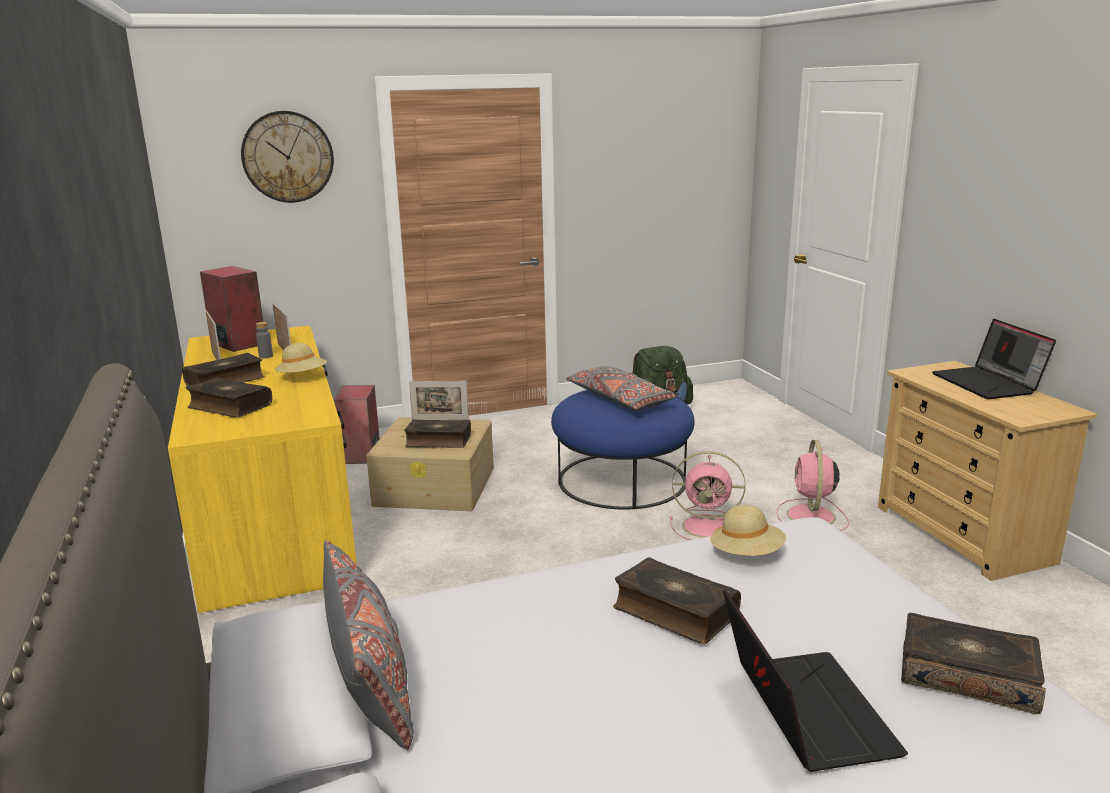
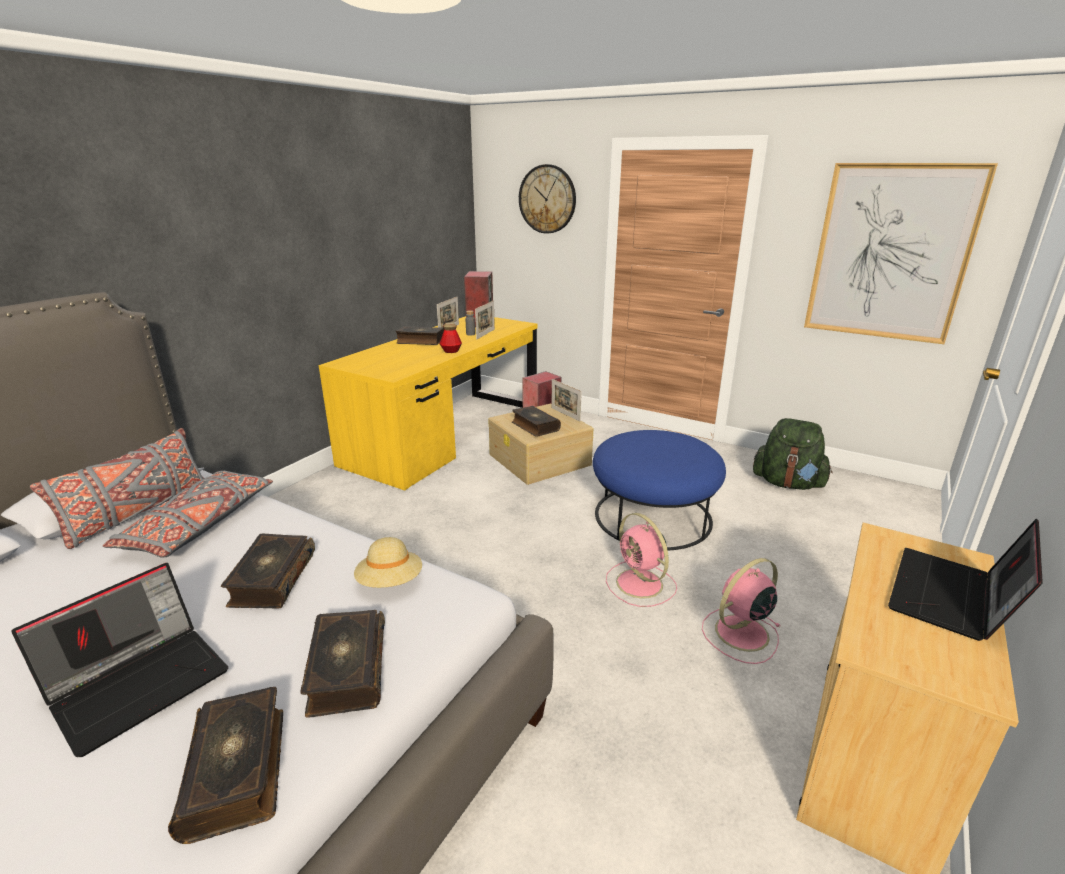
camera: 50 degrees right, 5 degrees up
book [186,377,272,418] -> book moved to [301,610,385,718]
beige hat [275,343,327,373] -> bottle [439,322,462,353]
grey pillow [566,366,676,411] -> grey pillow moved to [103,471,273,558]
none -> picture [804,163,998,344]

